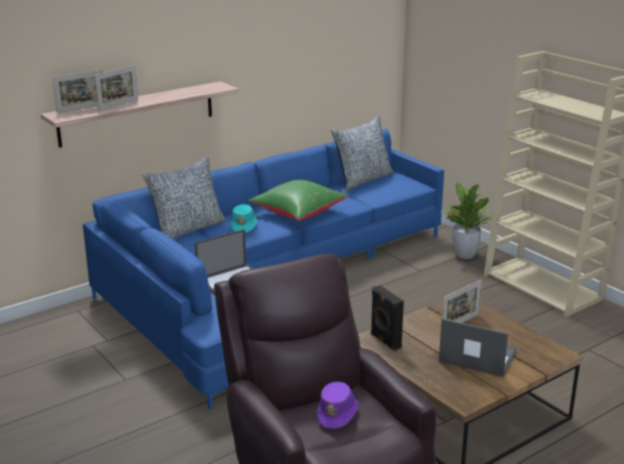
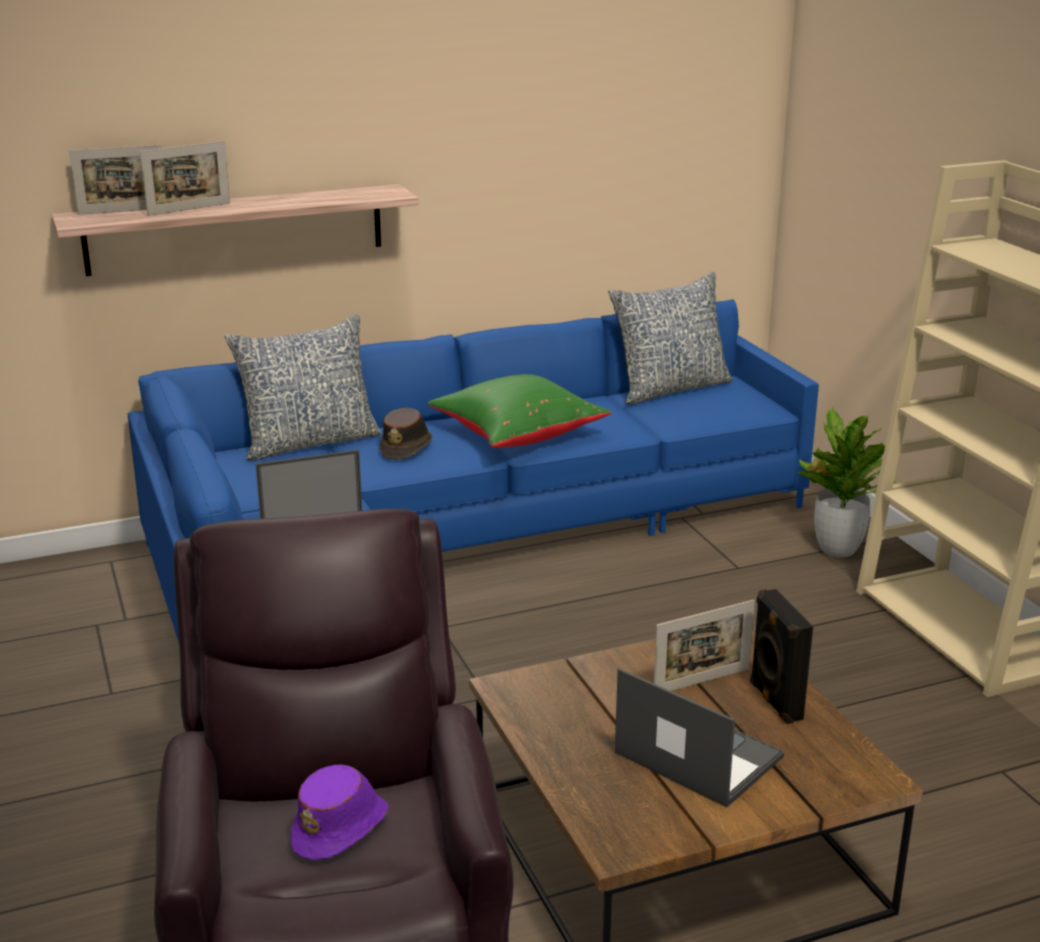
camera: 15 degrees right, 0 degrees up
turquoise hat [230,204,257,233] -> brown hat [379,407,433,459]
black speaker [371,285,404,351] -> black speaker moved to [750,589,813,724]

